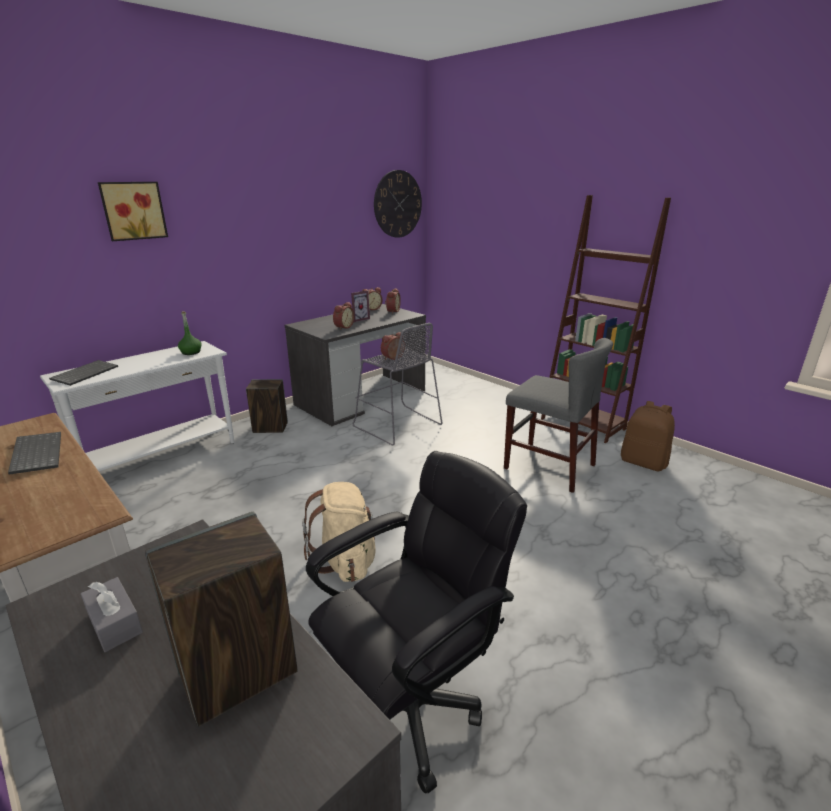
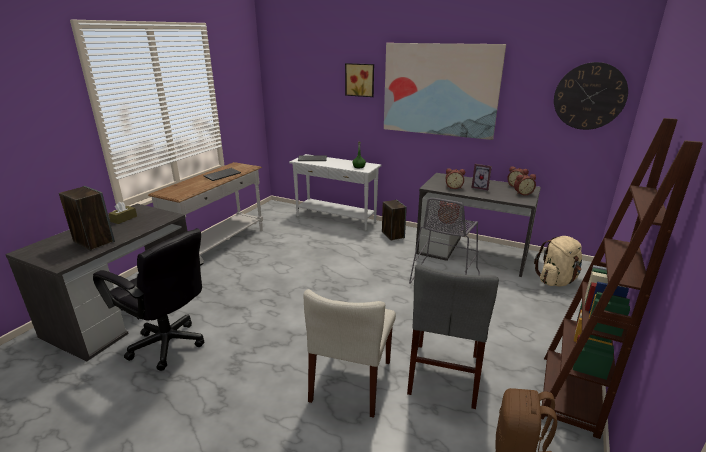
camera: 70 degrees right, 0 degrees up
grey tissue box [81,577,143,652] -> brown tissue box [108,202,137,224]
beige backpack [302,482,376,582] -> beige backpack moved to [534,236,582,286]
none -> beige chair [304,289,396,418]
none -> picture [384,43,506,140]

